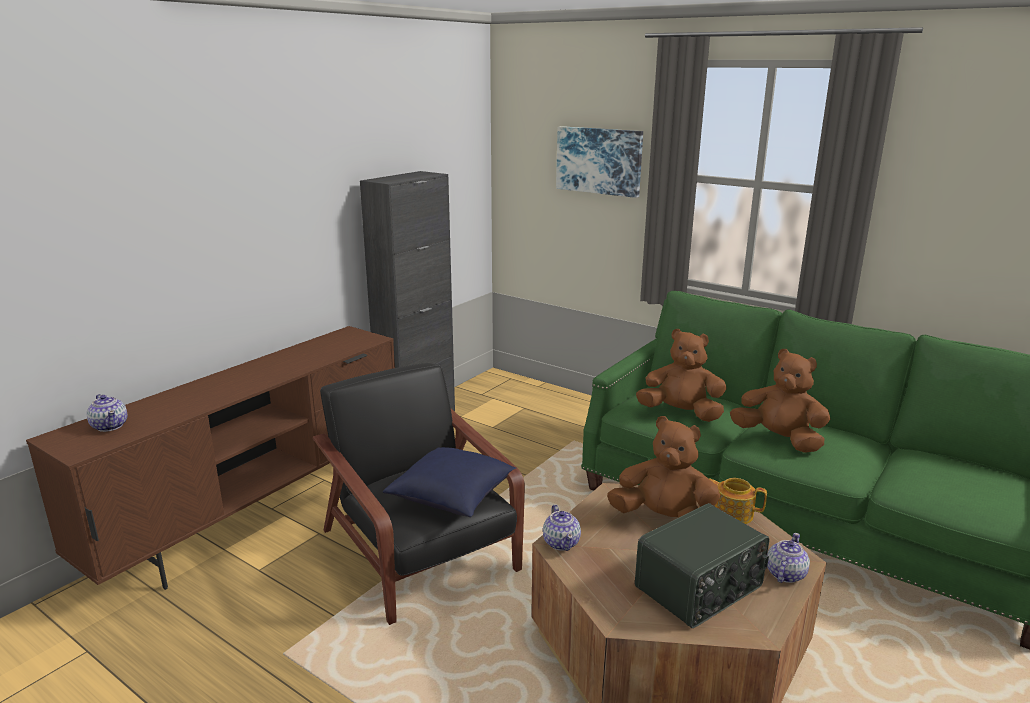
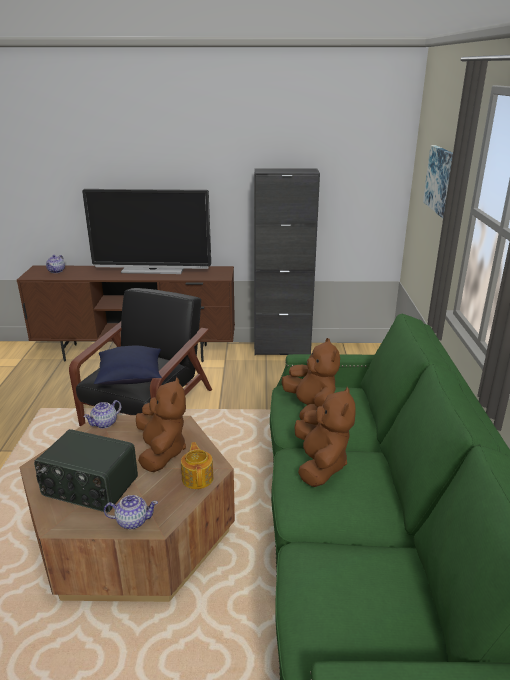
camera: 55 degrees right, 5 degrees up
none -> television [82,189,211,274]

